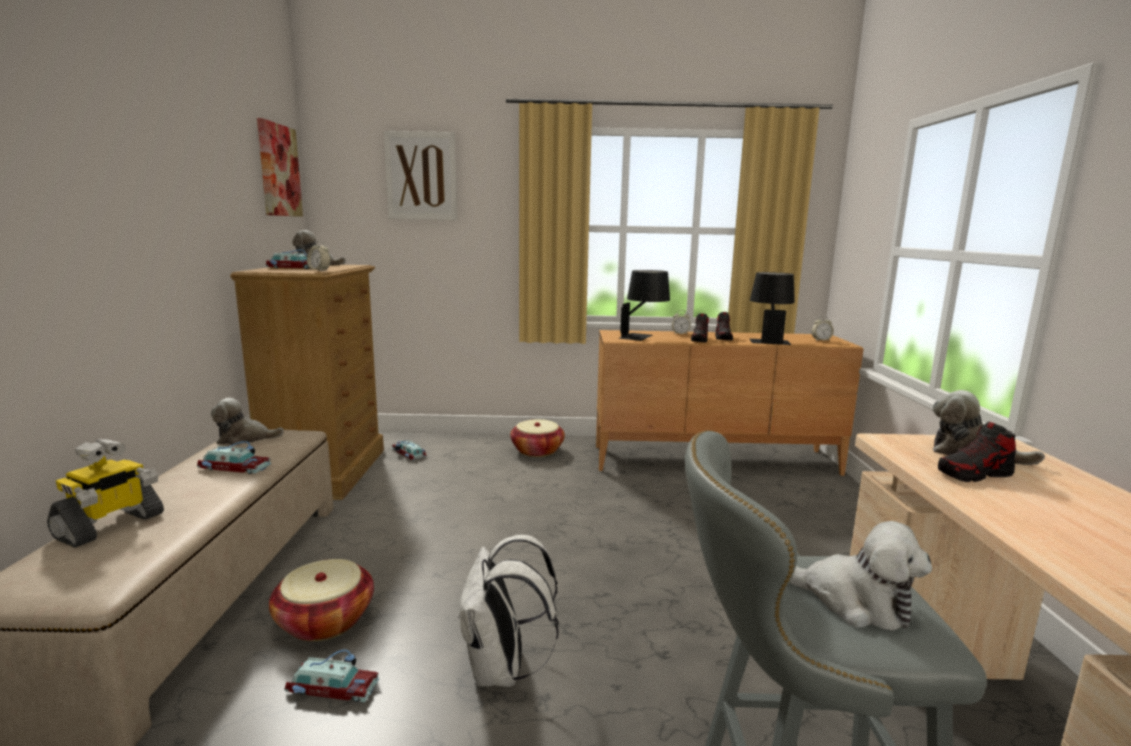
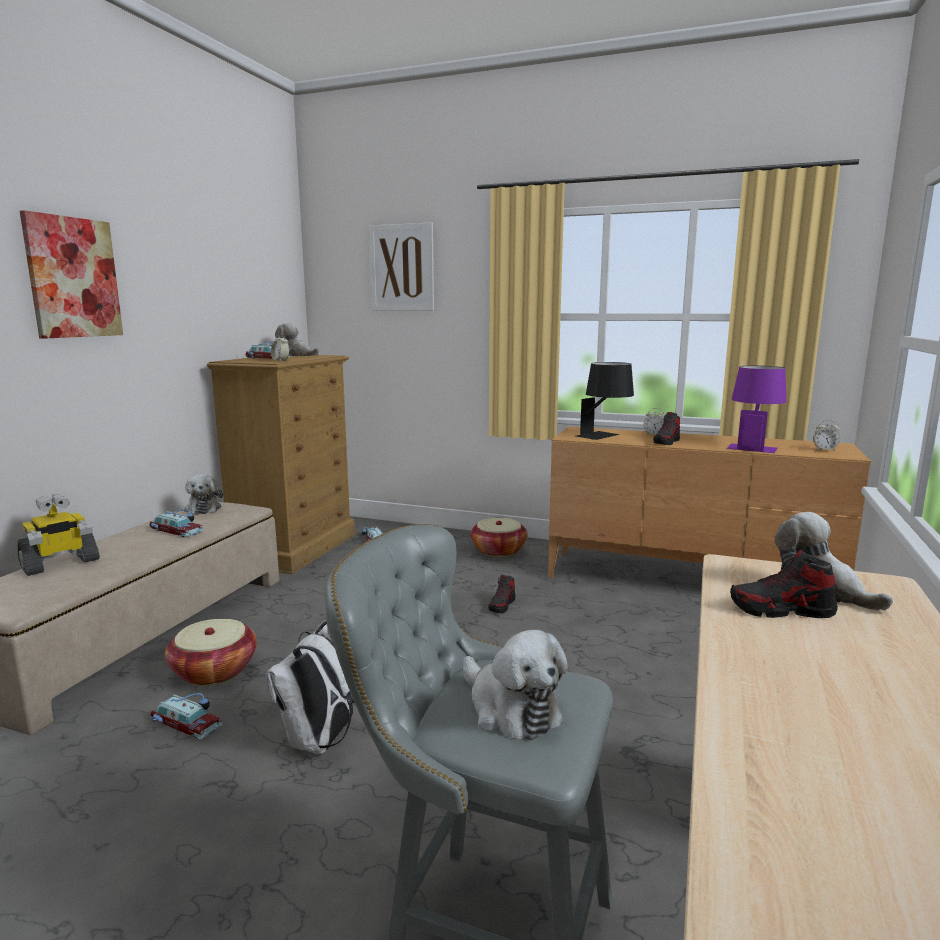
camera: 20 degrees right, 0 degrees up
plush toy [211,398,284,445] -> plush toy turned 120 degrees counterclockwise [184,474,223,515]
picture [257,118,303,217] -> picture moved to [20,210,123,339]
shoe [715,312,733,340] -> shoe moved to [488,575,515,614]
black table lamp [750,272,795,345] -> purple table lamp [727,366,786,453]

